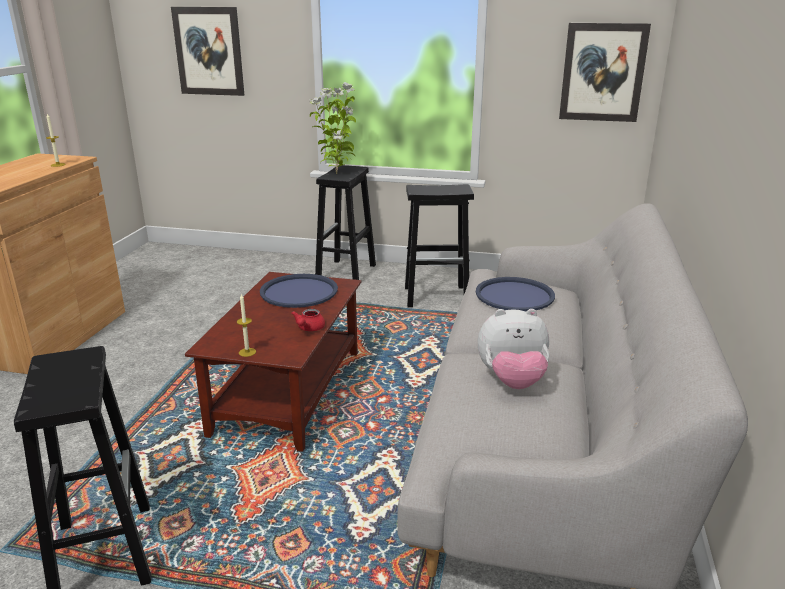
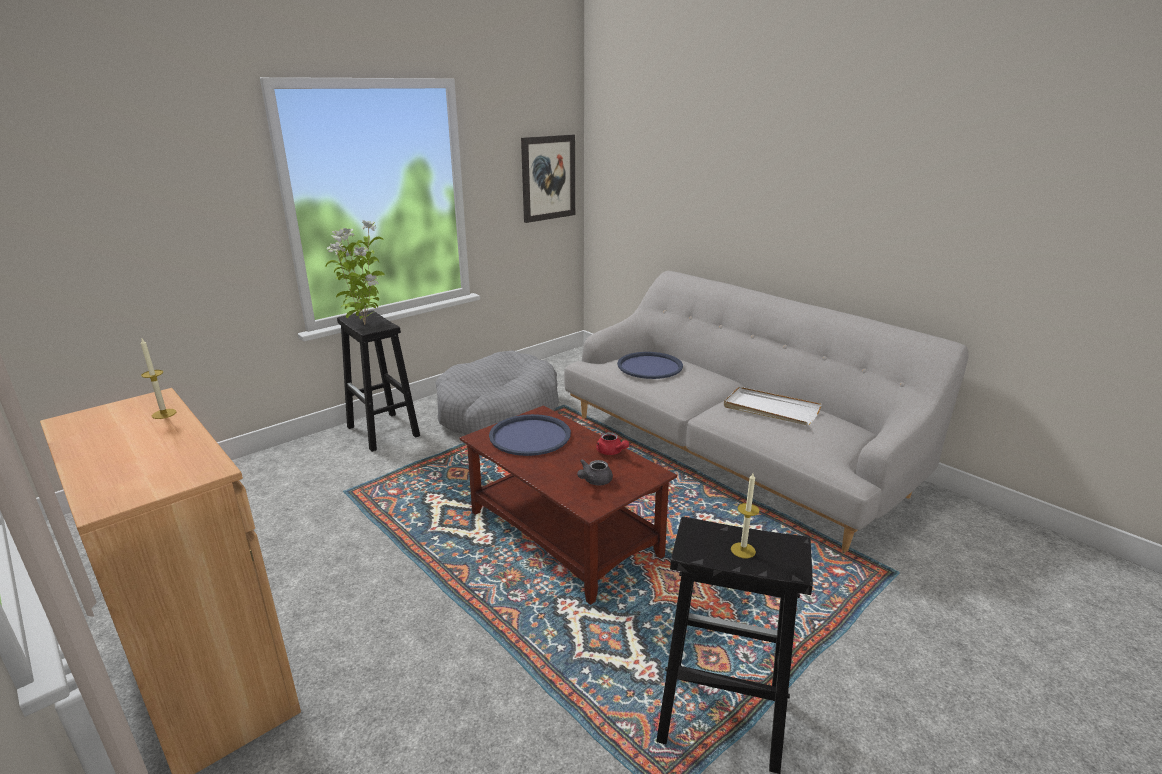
camera: 55 degrees left, 0 degrees up
picture [171,7,244,96] -> none
candle [237,293,256,357] -> candle moved to [731,473,760,558]
black stool [405,184,474,307] -> grey dog bed [436,350,559,435]
plush toy [478,309,550,389] -> white tray [724,387,822,426]
none -> grey teapot [577,459,613,485]

